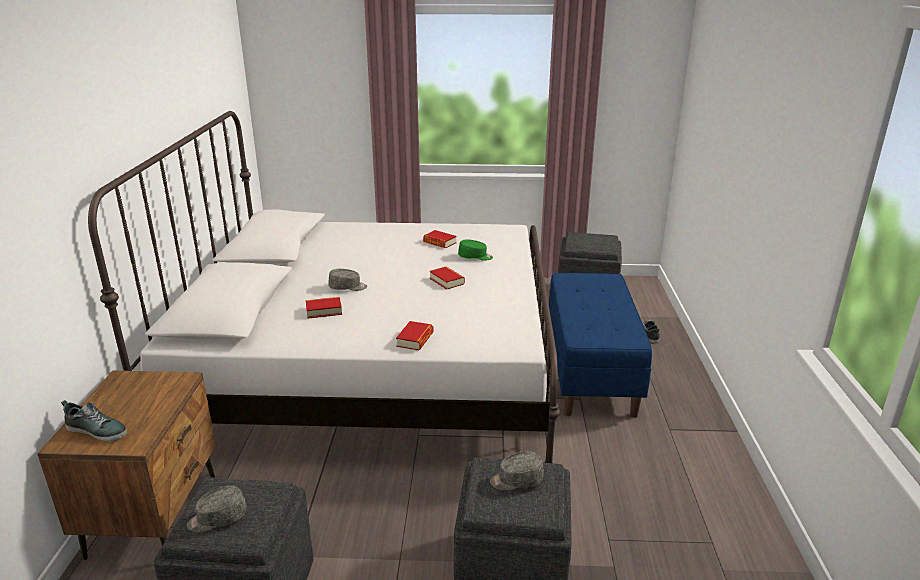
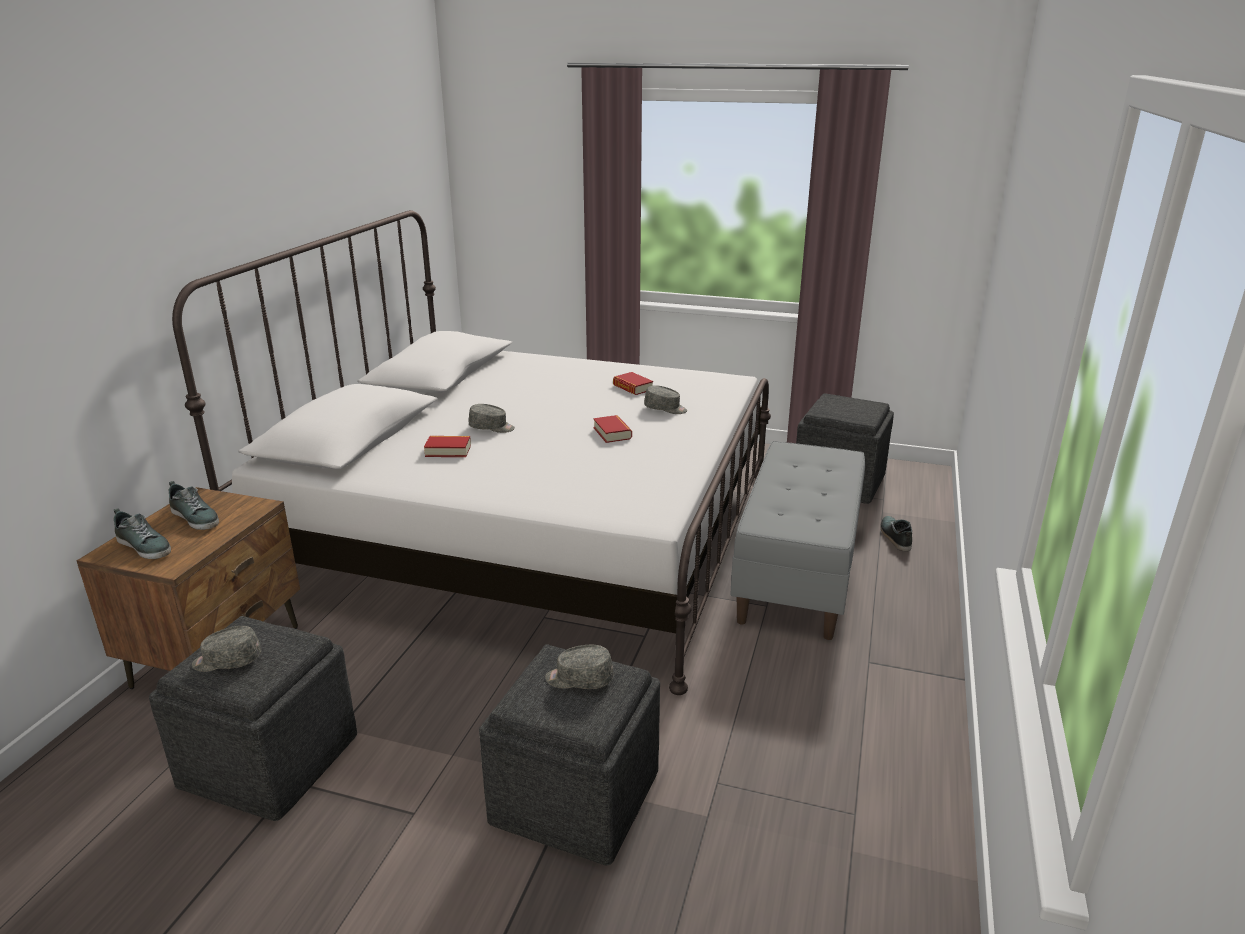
camera: 15 degrees right, 0 degrees up
book [396,321,433,351] -> none
green cap [458,240,493,261] -> grey cap [644,385,687,414]
blue bench [549,273,652,418] -> grey bench [730,441,865,640]
none -> shoe [169,481,219,530]

